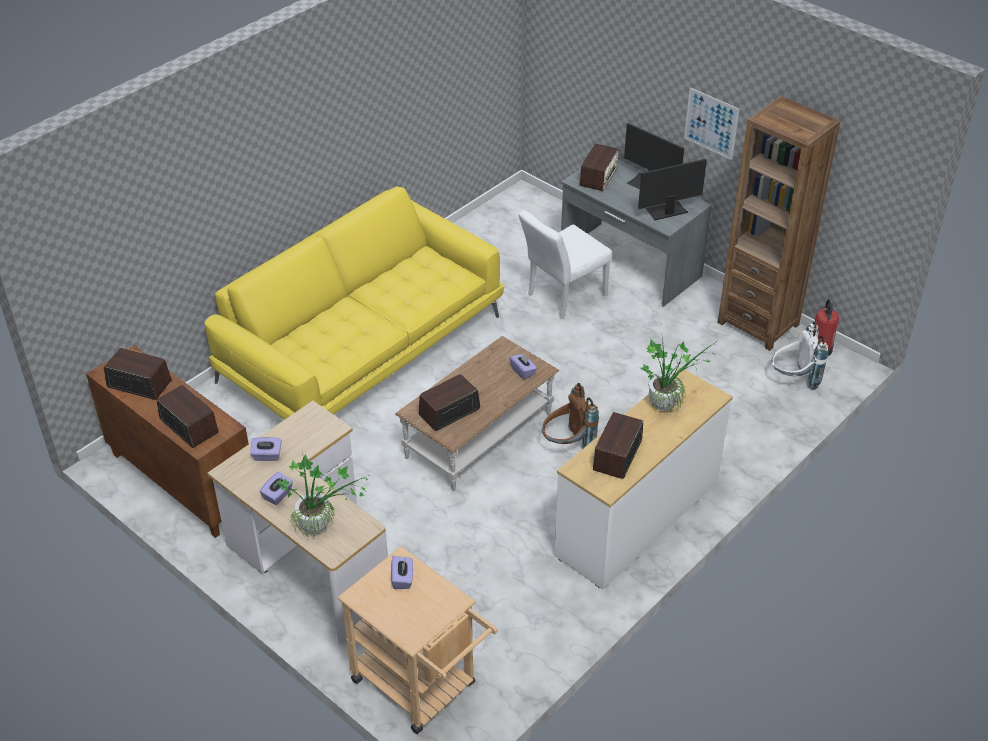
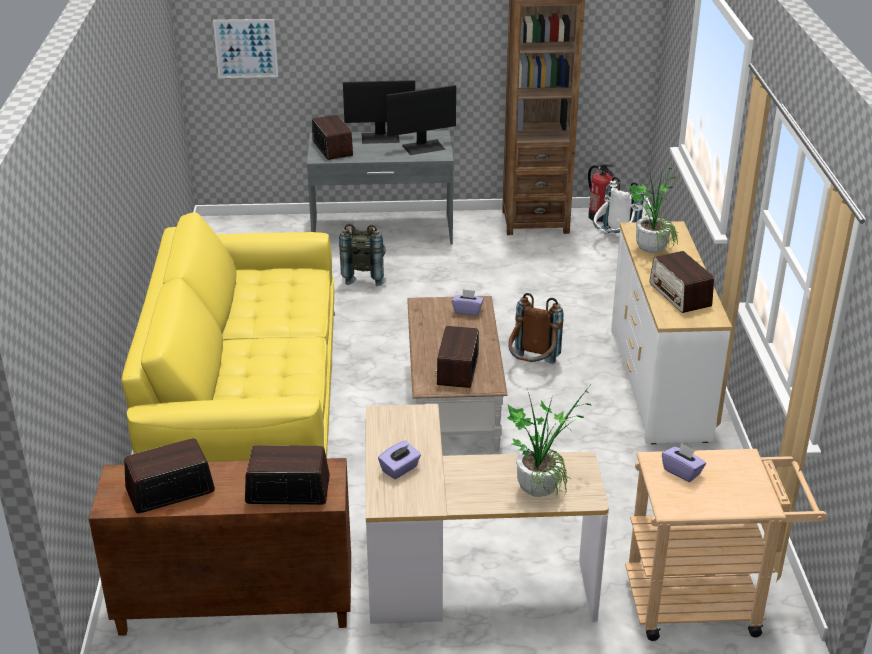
camera: 45 degrees left, 10 degrees down
purple tissue box [260,472,293,505] -> none
white chair [519,210,612,319] -> grey backpack [339,224,386,286]
monitor [638,159,707,220] -> monitor turned 135 degrees counterclockwise [386,85,456,155]
picture [684,87,739,160] -> picture moved to [213,19,278,78]

